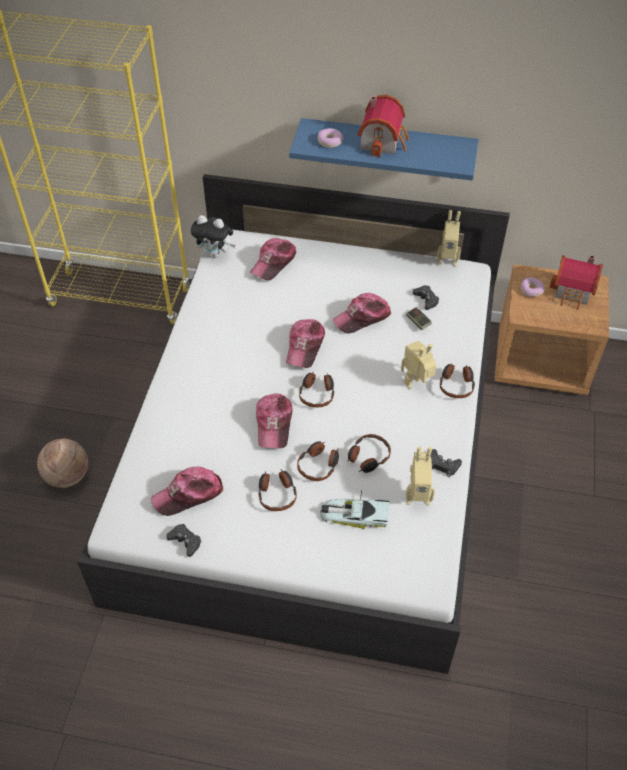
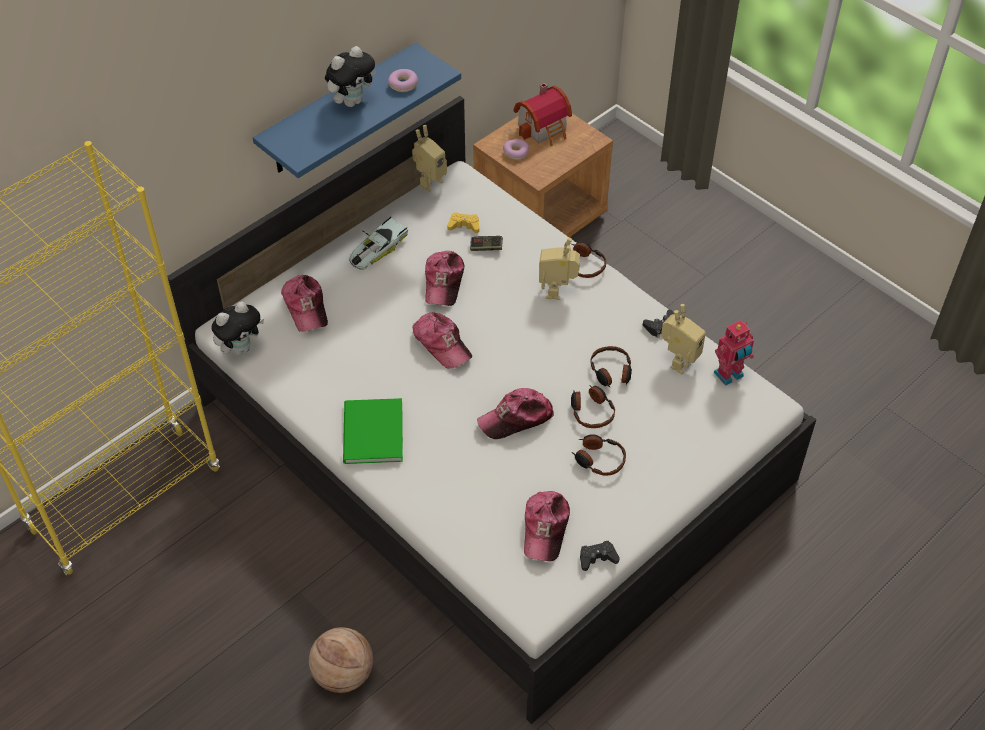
camera: 55 degrees left, 0 degrees up
cap [256,393,292,448] -> cap turned 120 degrees clockwise [477,388,554,439]
headphones [299,372,334,407] -> none
donut [318,128,343,148] -> donut moved to [388,69,418,92]
toy car [321,490,389,529] -> toy car moved to [349,217,408,270]
toy house [357,95,409,157] -> plush toy [325,46,376,107]
black game controller [413,285,439,310] -> yellow game controller [447,212,479,233]
none -> green book [343,398,403,464]
none -> toy robot [714,320,754,386]

